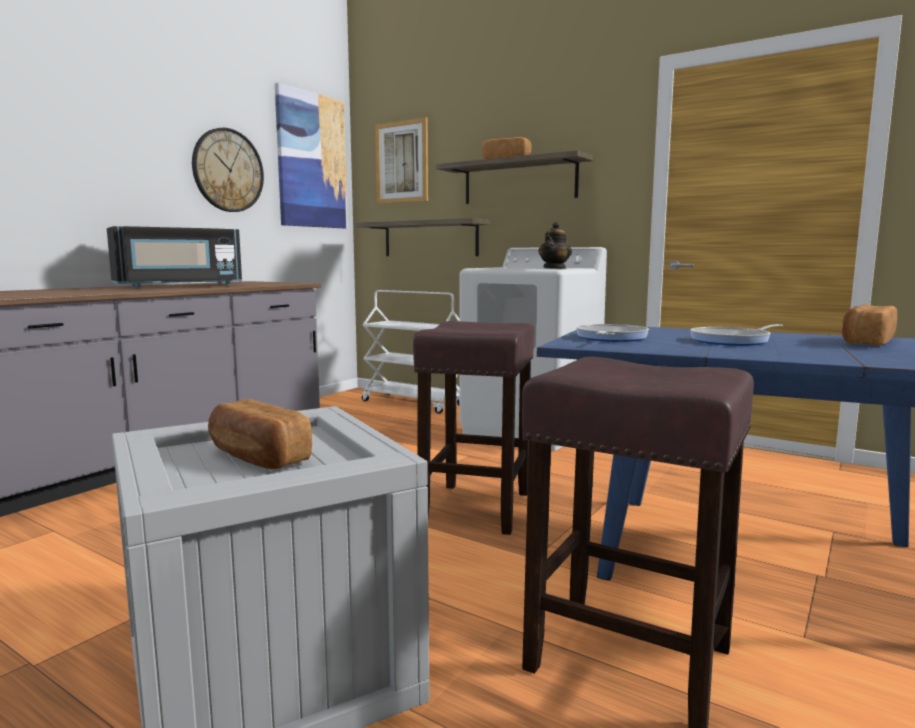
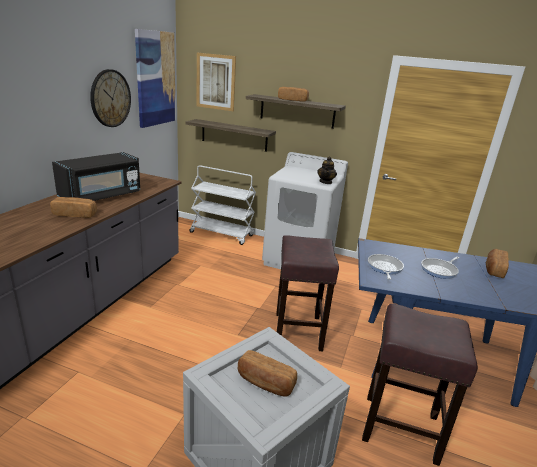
camera: 15 degrees left, 15 degrees up
none -> bread [50,197,97,218]

